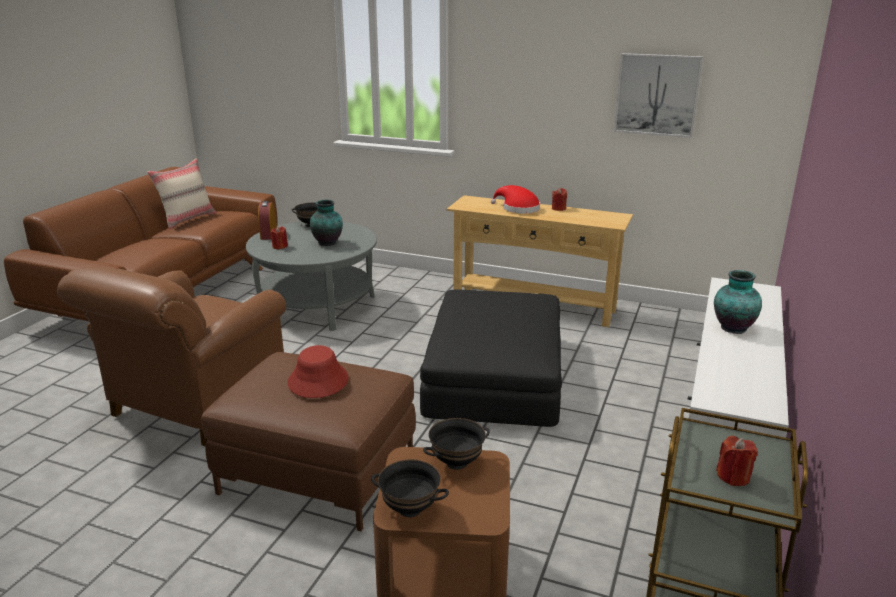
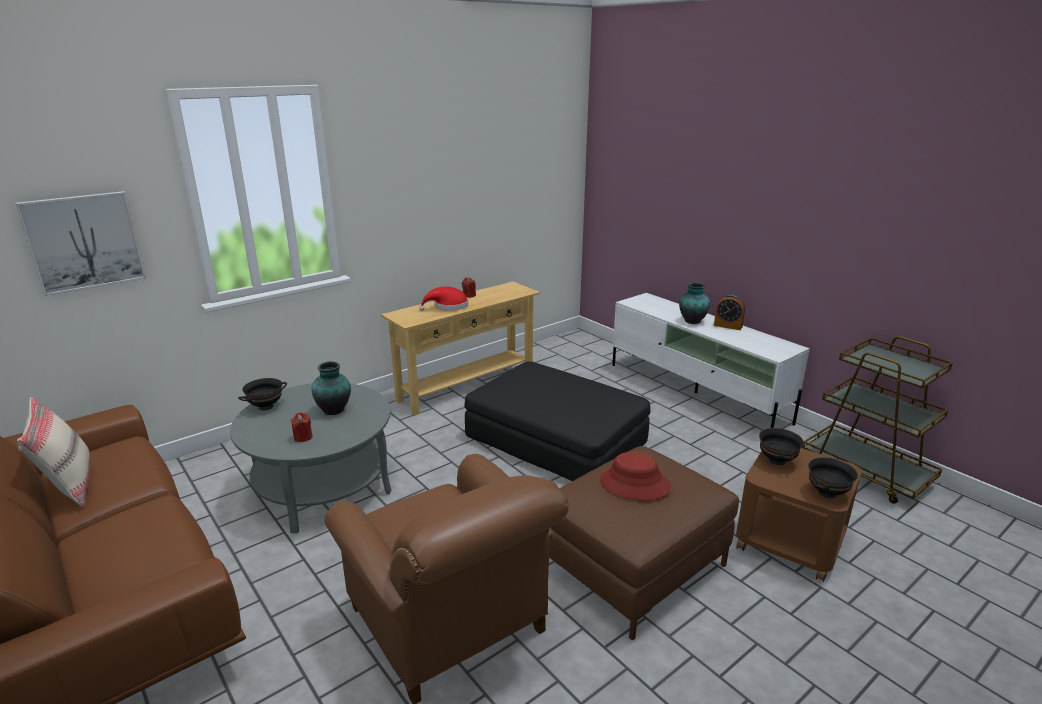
camera: 60 degrees left, 0 degrees up
alarm clock [258,201,277,240] -> alarm clock moved to [714,294,745,330]
picture [614,53,703,138] -> picture moved to [16,191,146,296]
red candle [716,436,758,486] -> none

